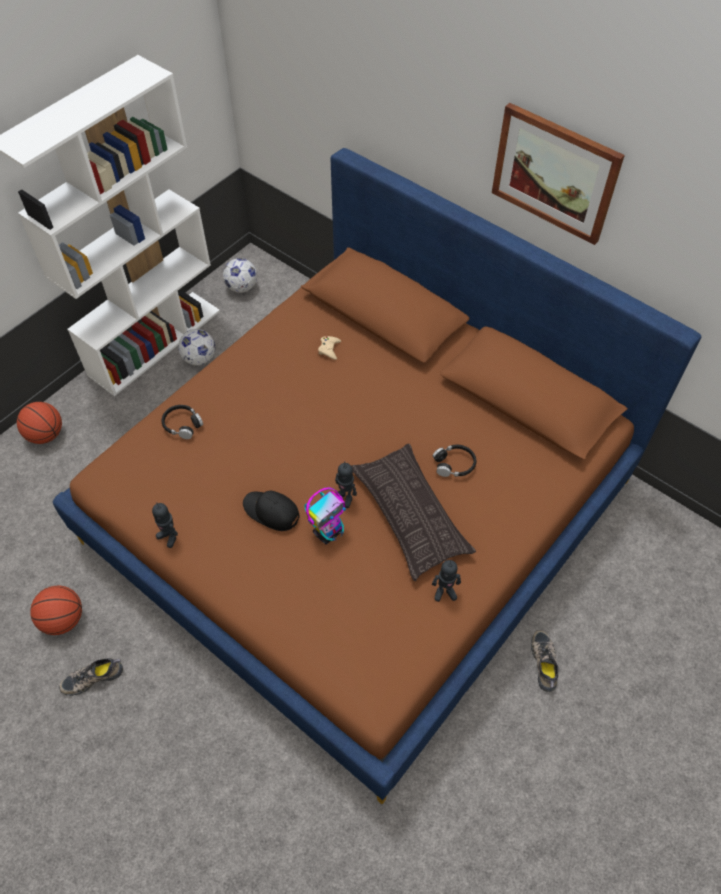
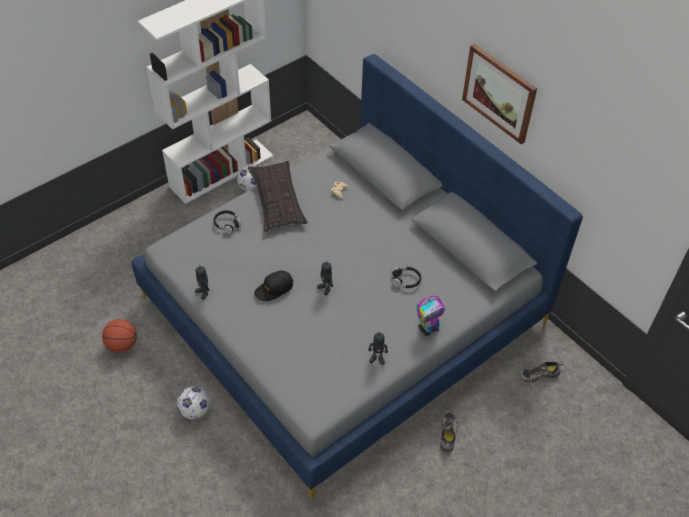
camera: 10 degrees right, 5 degrees down
basketball [17,402,62,444] -> none
brown bed [53,148,701,804] -> grey bed [131,54,583,499]
shoe [59,658,123,696] -> shoe moved to [519,362,564,382]
football [223,258,257,293] -> football moved to [177,386,210,419]
black cap [243,491,300,531] -> black cap turned 75 degrees counterclockwise [254,271,293,301]
toy robot [304,487,346,544] -> toy robot moved to [416,296,445,336]
pillow [351,444,476,581] -> pillow moved to [248,161,308,232]

